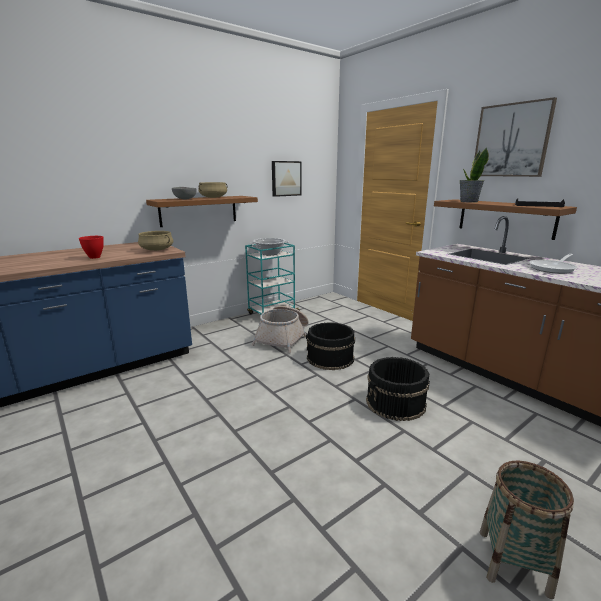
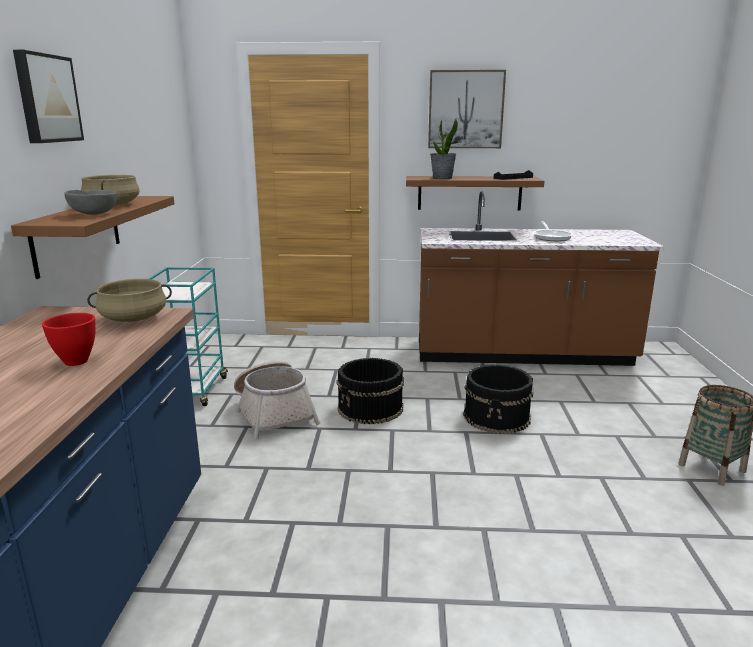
camera: 50 degrees left, 0 degrees up
cooking pot [250,238,289,255] -> none
picture [272,161,301,197] -> picture moved to [13,50,84,143]

